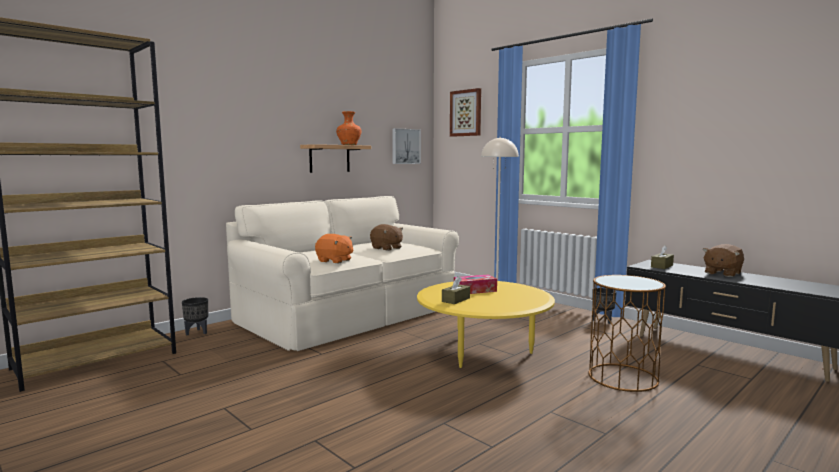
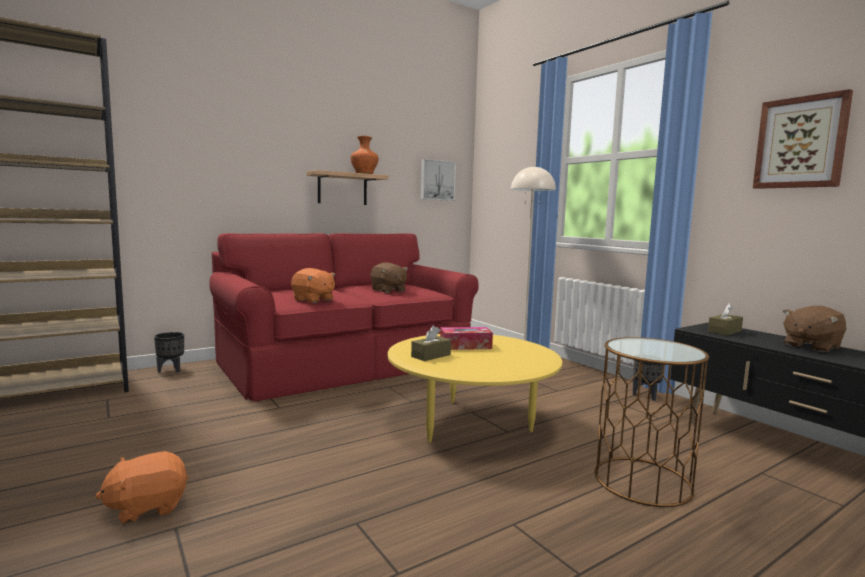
camera: 10 degrees right, 0 degrees up
beige sofa [226,196,459,351] -> red sofa [209,233,479,402]
picture [450,88,481,137] -> picture moved to [753,89,853,189]
none -> orange plush toy [95,451,189,524]

